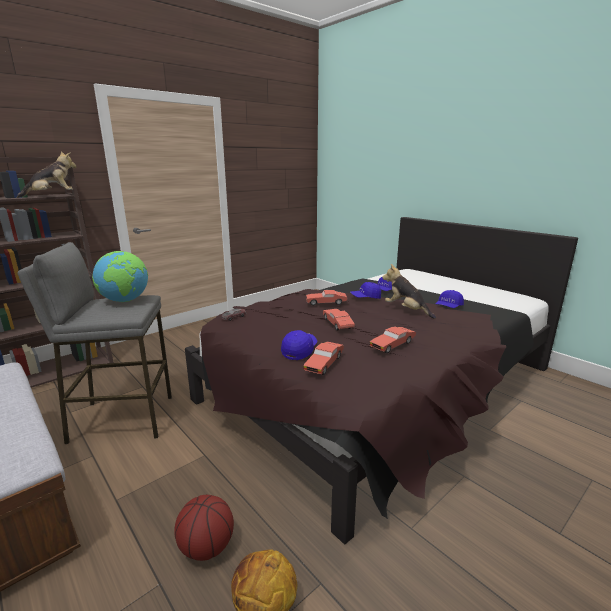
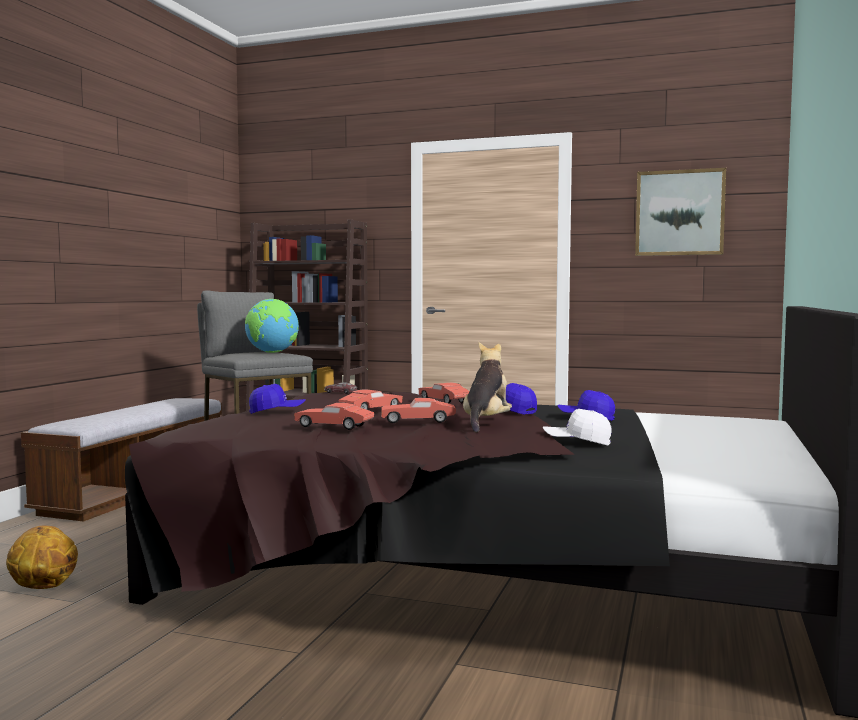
camera: 60 degrees right, 15 degrees down
plush toy [17,151,77,198] -> none
basketball [174,495,234,561] -> none
red toy car [303,342,344,375] -> red toy car moved to [381,398,456,423]
blue cap [436,290,464,308] -> white cap [543,409,612,446]
none -> picture [635,168,726,256]

